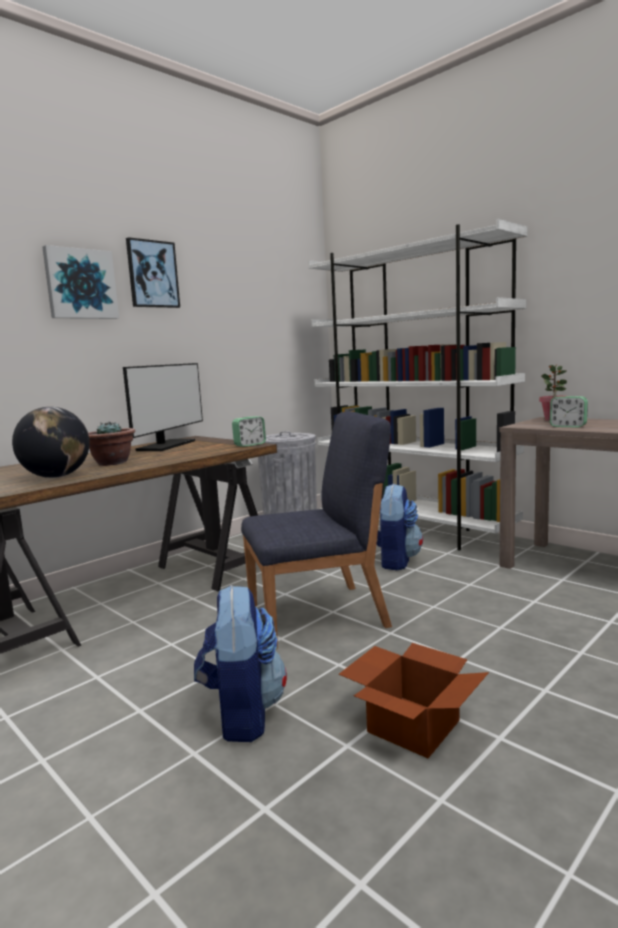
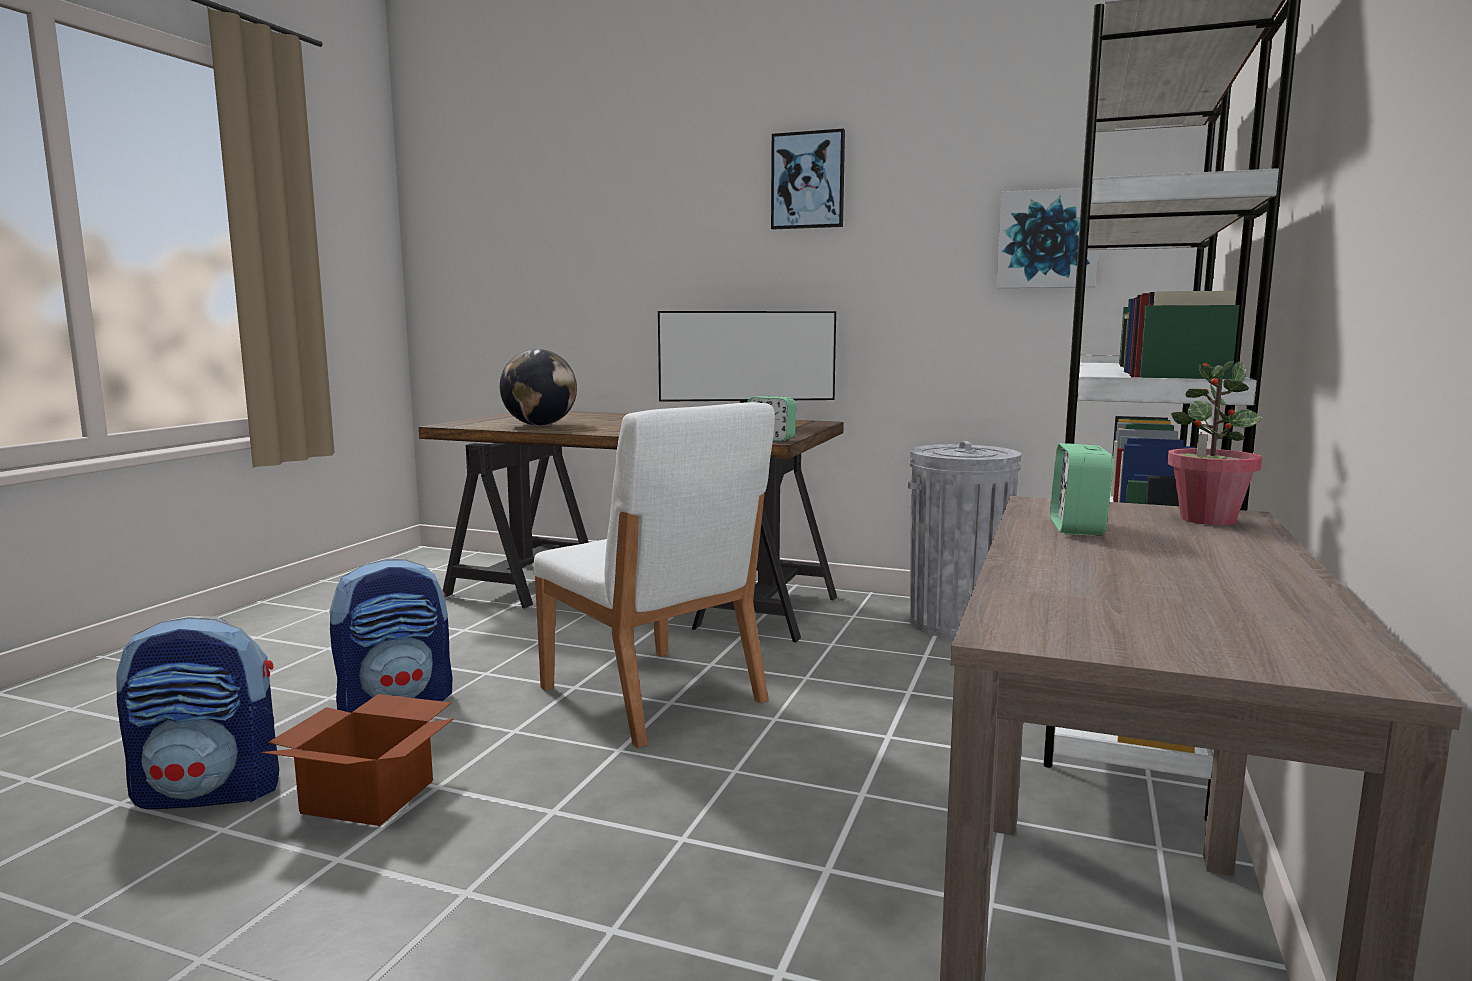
camera: 65 degrees right, 0 degrees up
picture [42,245,119,319] -> picture moved to [996,188,1098,288]
potted plant [88,421,135,466] -> none
blue chair [241,411,392,649] -> white chair [533,402,775,748]
backpack [376,483,423,570] -> backpack moved to [116,616,279,809]

